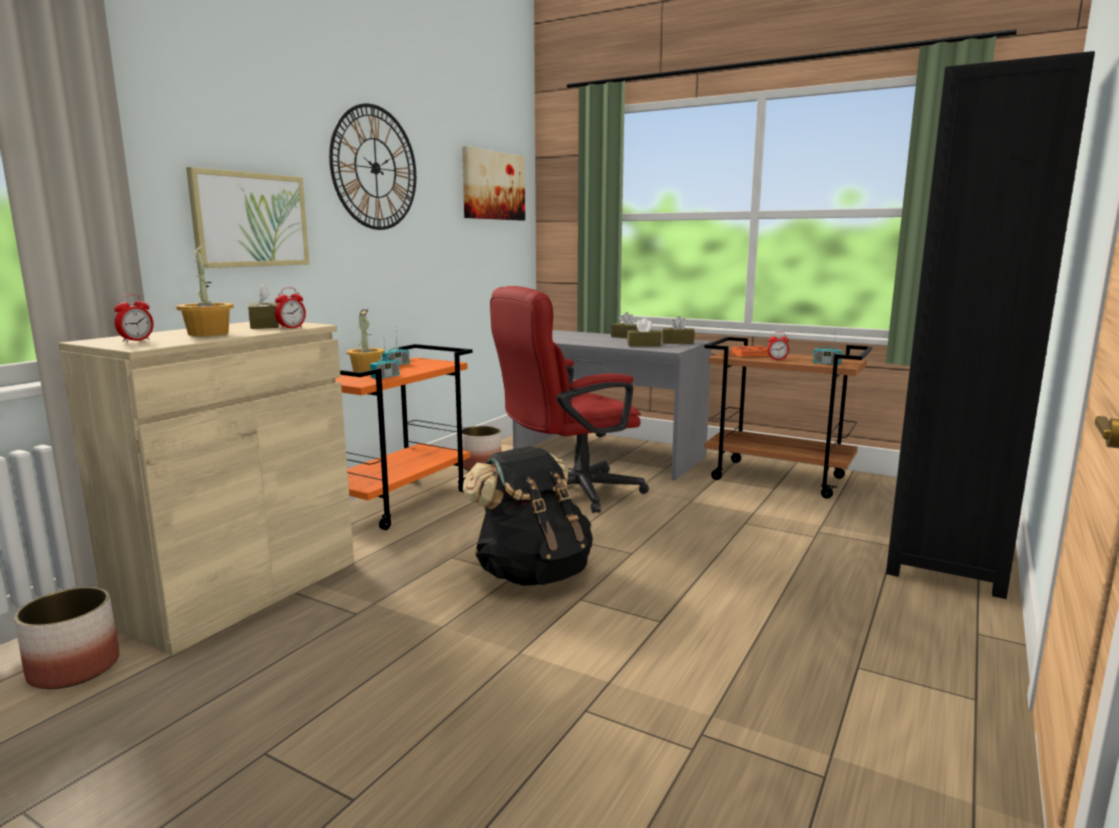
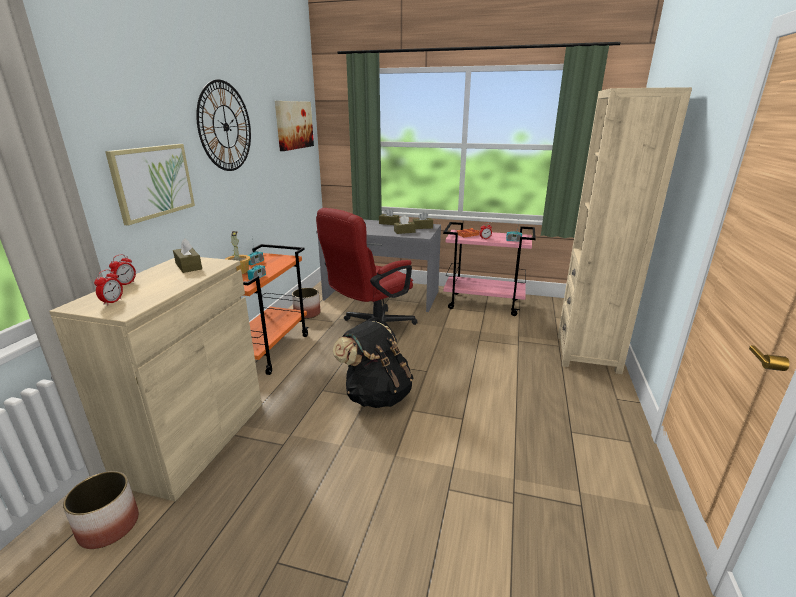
camera: 15 degrees left, 10 degrees up
potted plant [176,245,234,336] -> none
alarm clock [275,287,306,330] -> alarm clock moved to [109,254,136,285]
brown cart [704,337,873,499] -> pink cart [443,222,536,316]
black bookcase [886,51,1095,599] -> beige bookcase [558,87,692,374]

